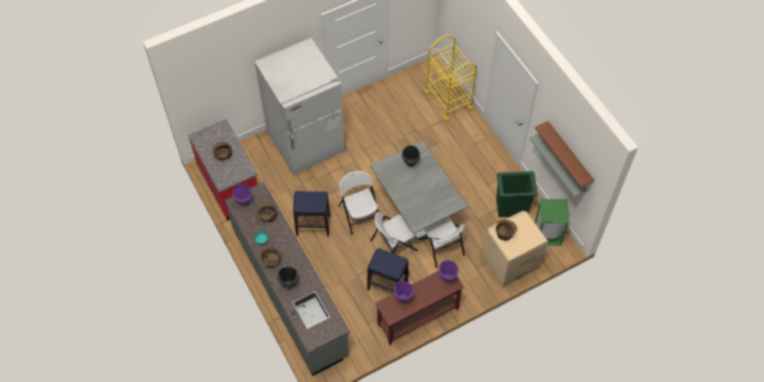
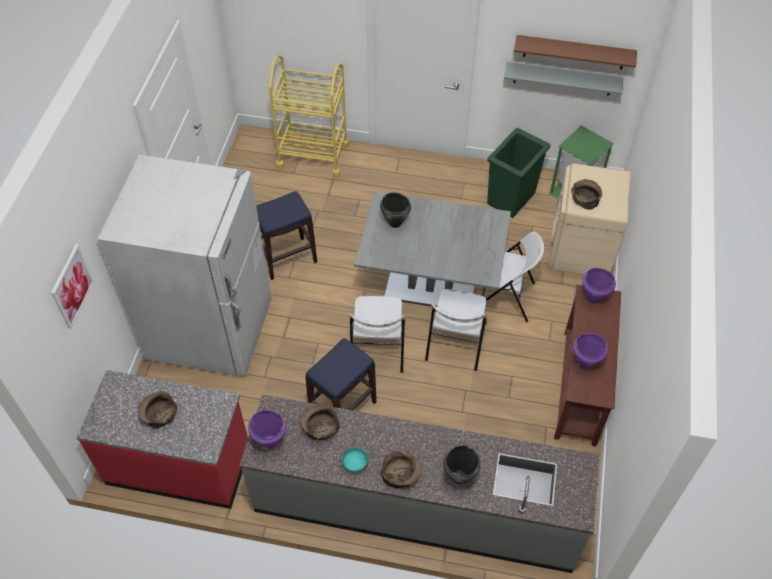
camera: 50 degrees left, 5 degrees down
white chair [338,171,378,235] -> white chair turned 105 degrees counterclockwise [349,296,405,373]
stool [367,248,409,292] -> stool moved to [256,191,317,280]
none -> picture [51,244,94,329]

